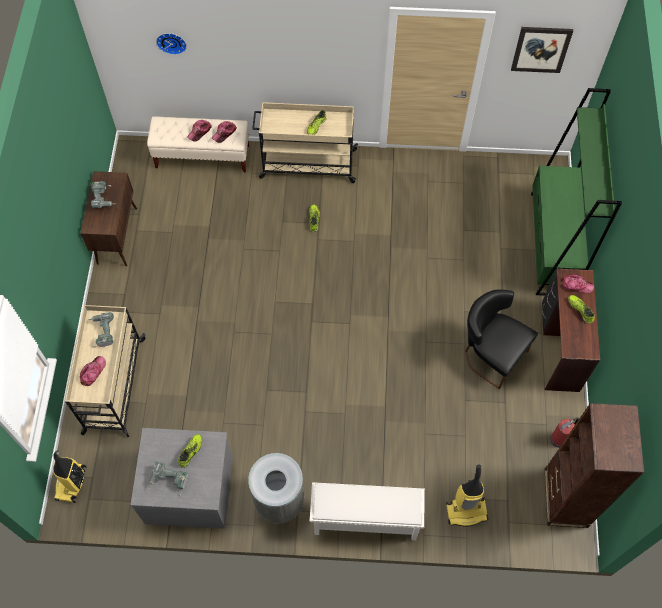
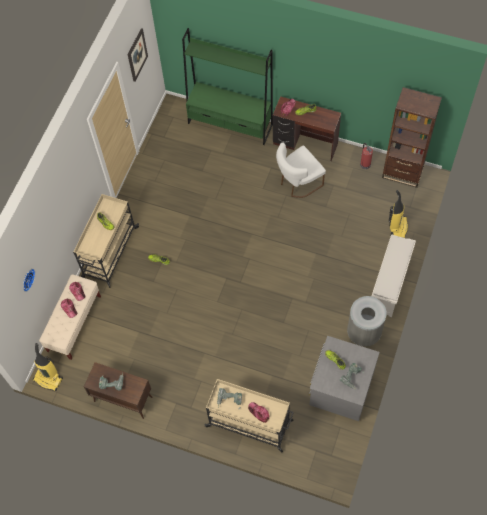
camera: 70 degrees left, 0 degrees up
vacuum cleaner [53,451,86,503] -> vacuum cleaner moved to [33,343,63,391]
black chair [465,290,538,389] -> white chair [276,142,326,198]

